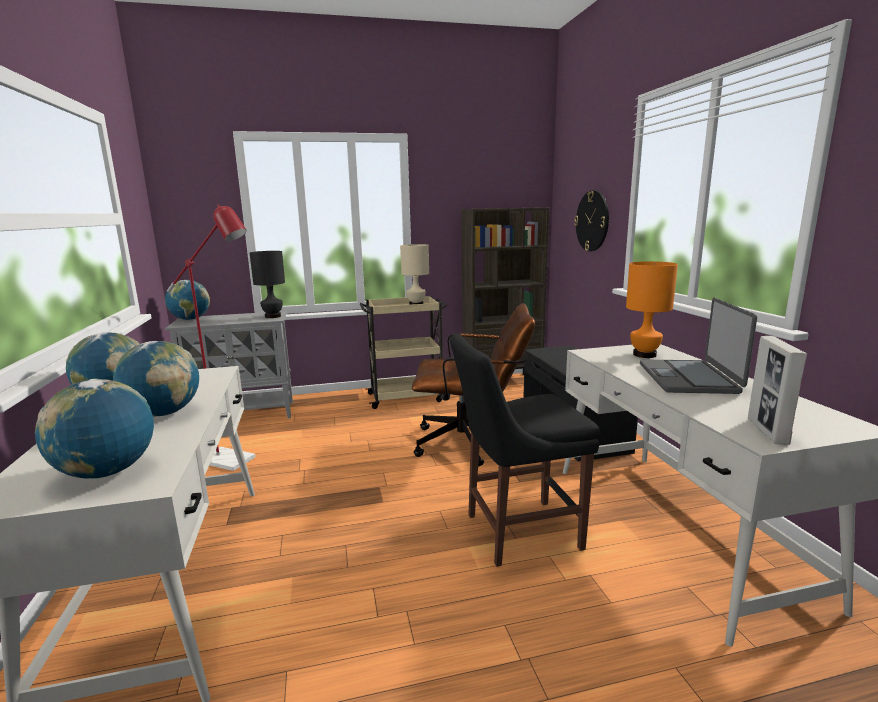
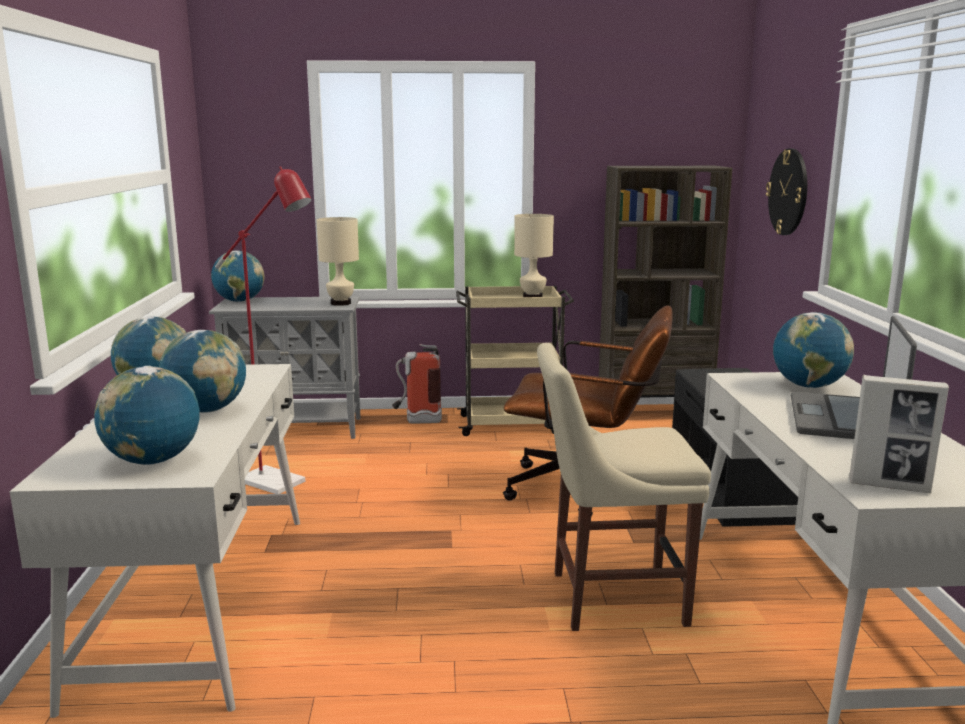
camera: 10 degrees right, 0 degrees up
black table lamp [250,251,285,318] -> beige table lamp [317,217,359,306]
black chair [450,334,600,567] -> beige chair [537,343,711,631]
orange table lamp [626,261,678,358] -> globe [773,312,854,388]
picture frame [748,336,807,445] -> picture frame turned 90 degrees counterclockwise [849,375,949,493]
none -> fire extinguisher [392,344,442,424]

